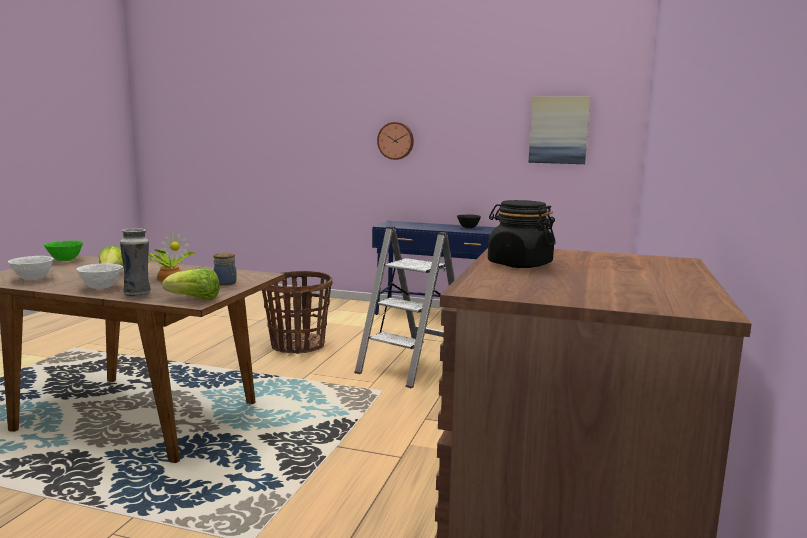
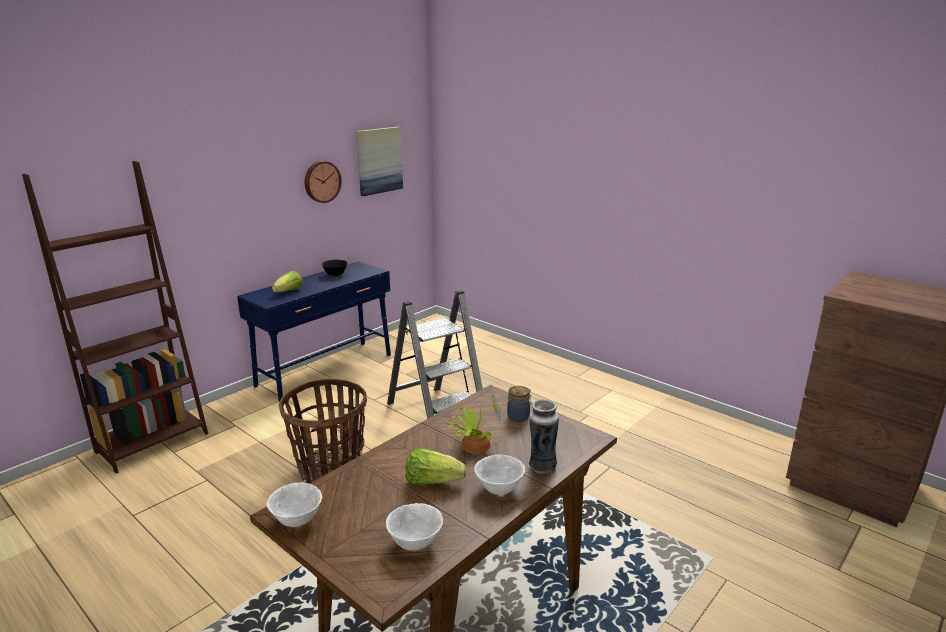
camera: 65 degrees left, 10 degrees up
green bowl [44,241,83,261] -> white bowl [267,483,322,527]
lettuce [162,268,220,300] -> lettuce moved to [272,271,303,292]
wall clock [377,122,414,160] -> wall clock moved to [305,161,341,203]
black jar [488,200,556,268] -> none
none -> brown bookcase [22,161,208,474]

